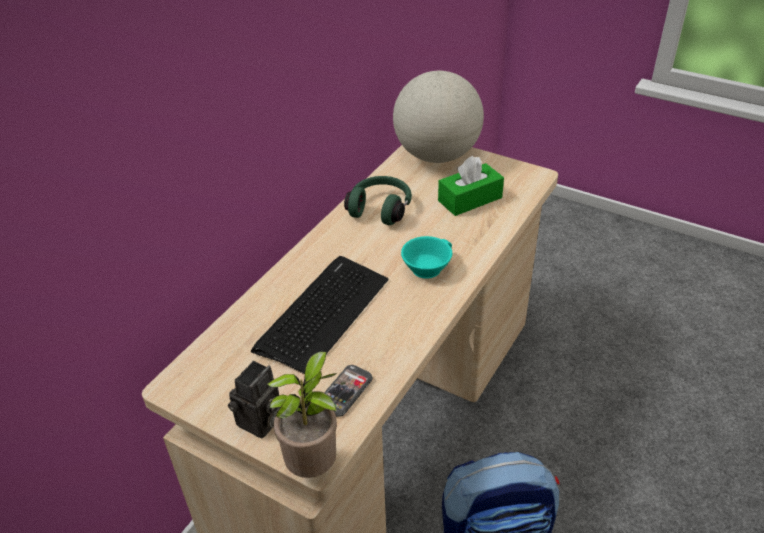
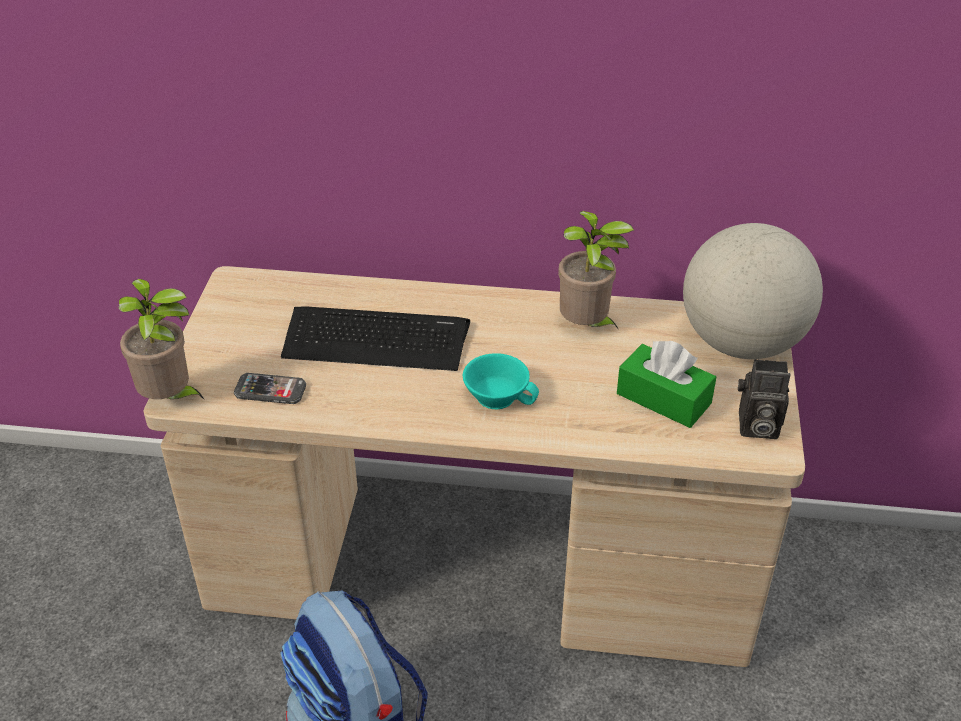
camera: 65 degrees right, 0 degrees up
camera [228,361,280,438] -> camera moved to [738,359,790,439]
green headphones [344,176,412,225] -> potted plant [558,211,634,330]

